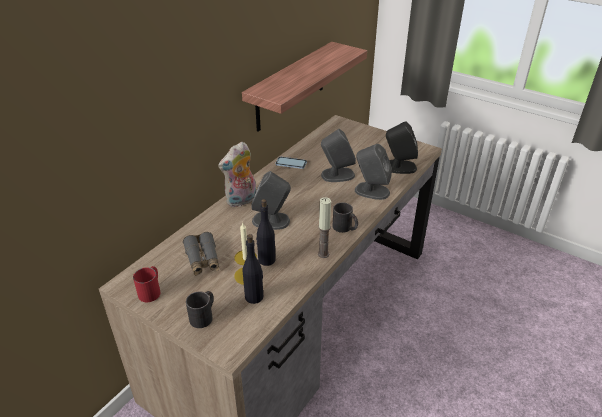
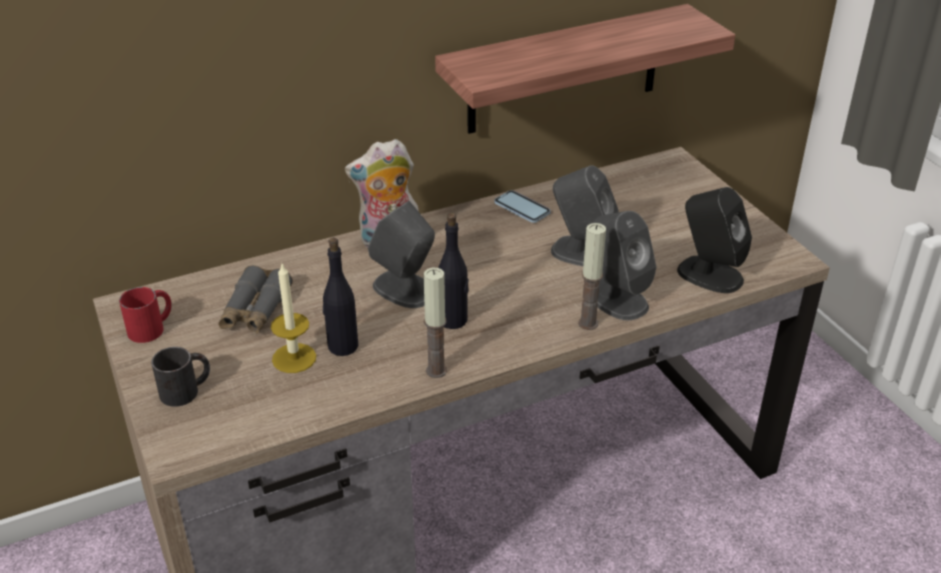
camera: 30 degrees right, 0 degrees up
black bottle [243,234,264,304] -> black bottle moved to [438,213,469,329]
black mug [333,202,358,233] -> none
none -> candle [578,223,606,330]

